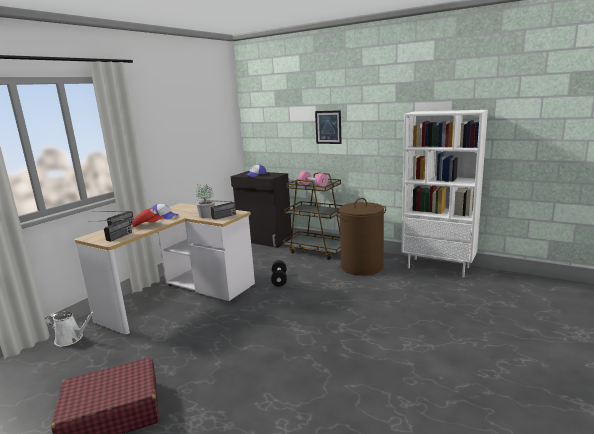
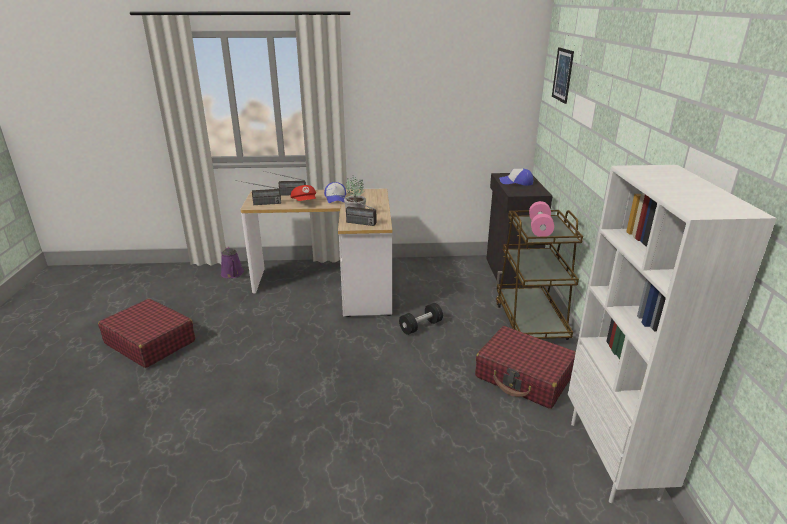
camera: 55 degrees right, 10 degrees up
white watering can [46,311,95,347] -> purple watering can [221,246,244,278]
picture [315,110,342,144] -> picture moved to [552,47,574,104]
brown laundry basket [336,198,386,276] -> red suitcase [475,326,576,409]

